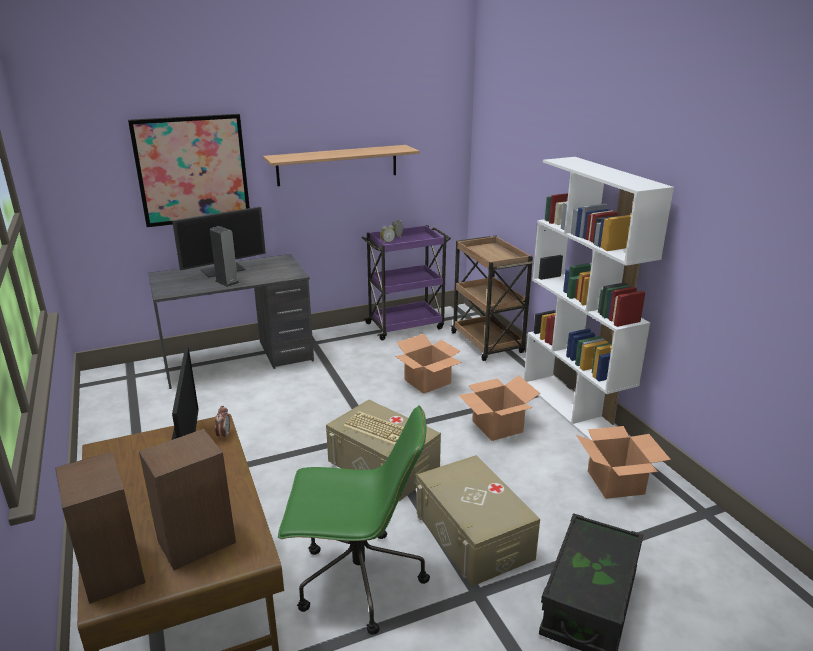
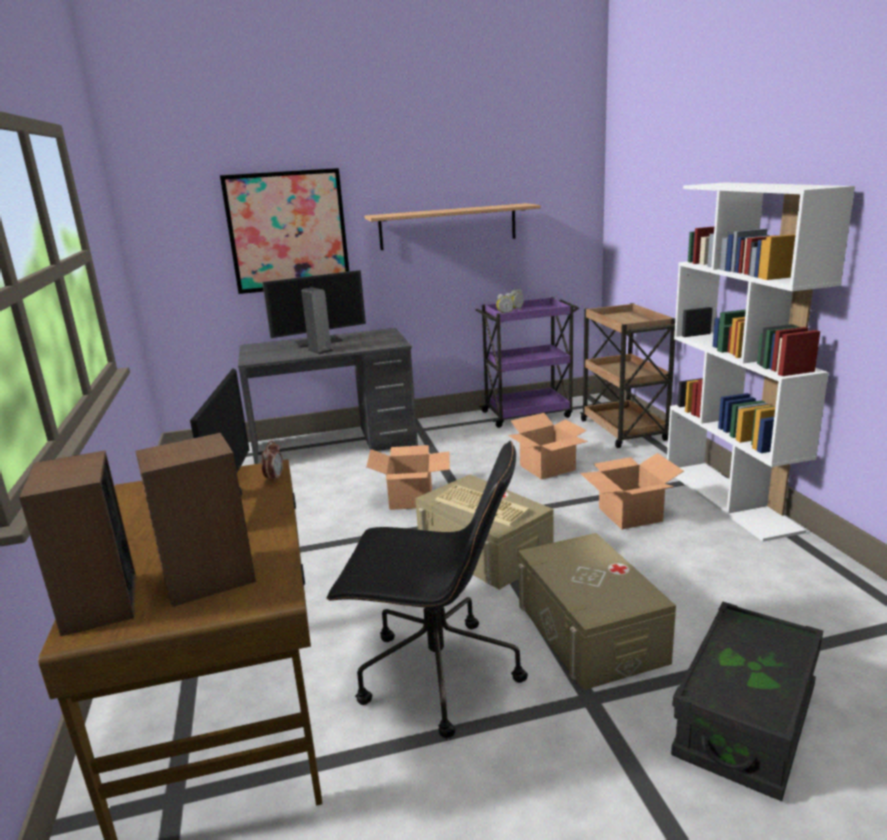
camera: 10 degrees right, 5 degrees down
green office chair [278,405,430,635] -> black office chair [326,441,528,738]
cardboard box [576,426,671,499] -> cardboard box moved to [366,445,450,510]

